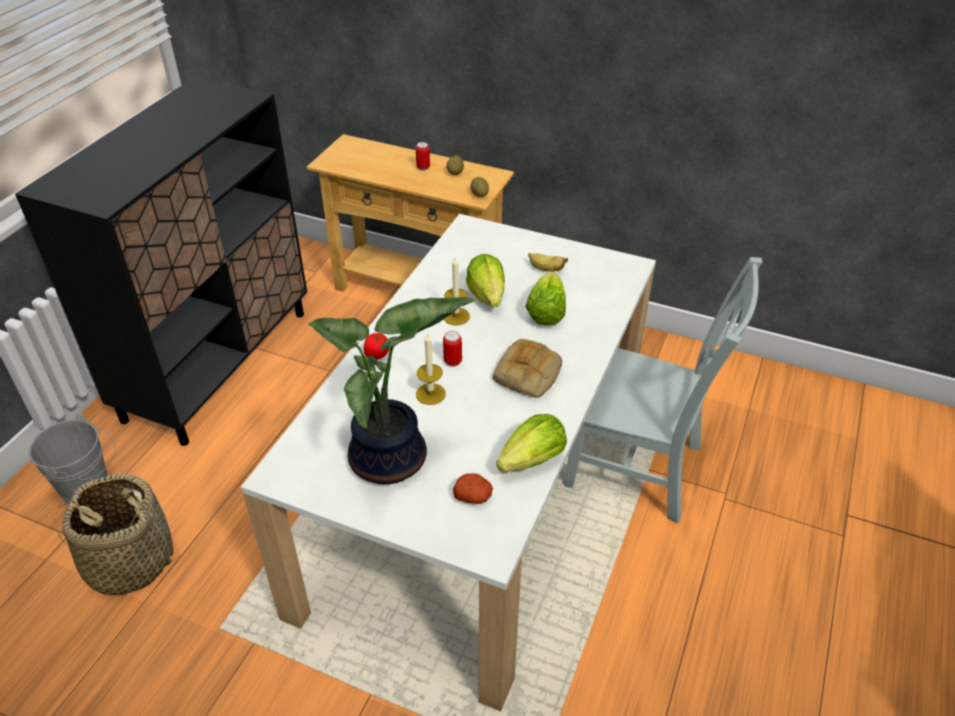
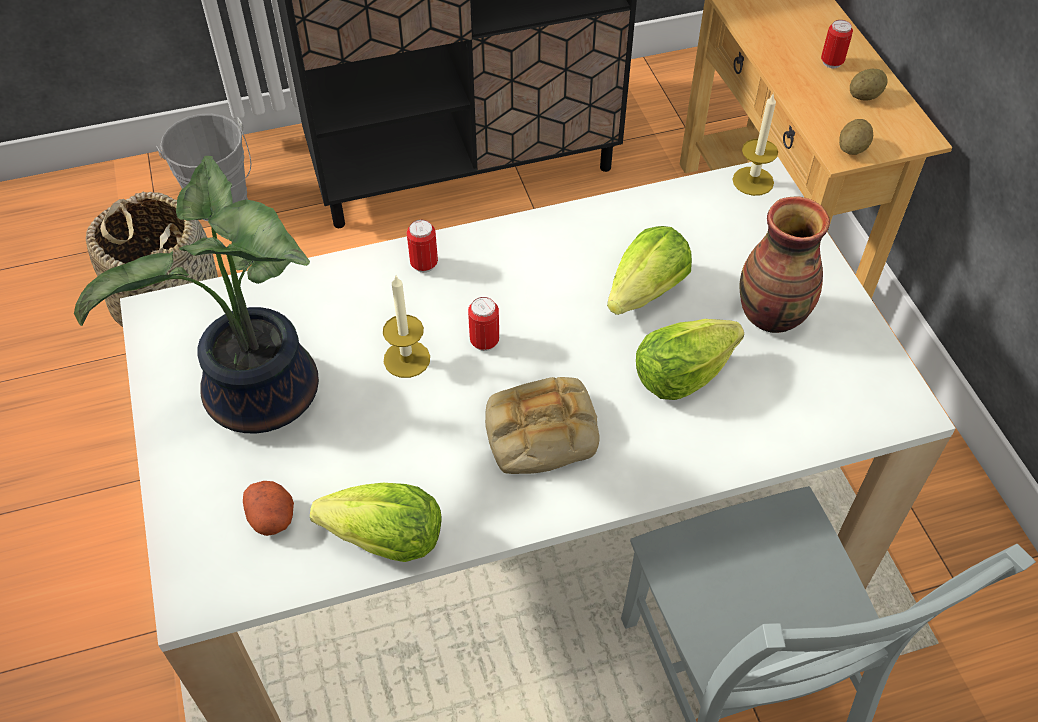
camera: 50 degrees right, 10 degrees up
tomato [364,333,390,360] -> can [407,220,438,273]
candle [443,257,470,326] -> candle moved to [732,92,778,196]
banana [528,253,568,272] -> vase [739,196,830,333]

